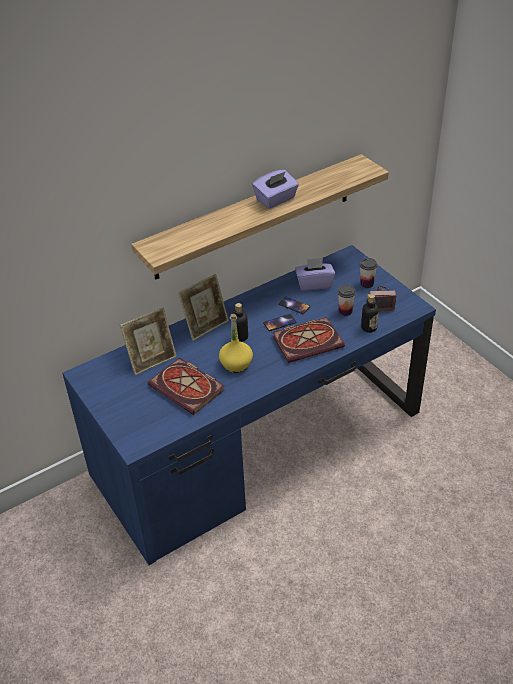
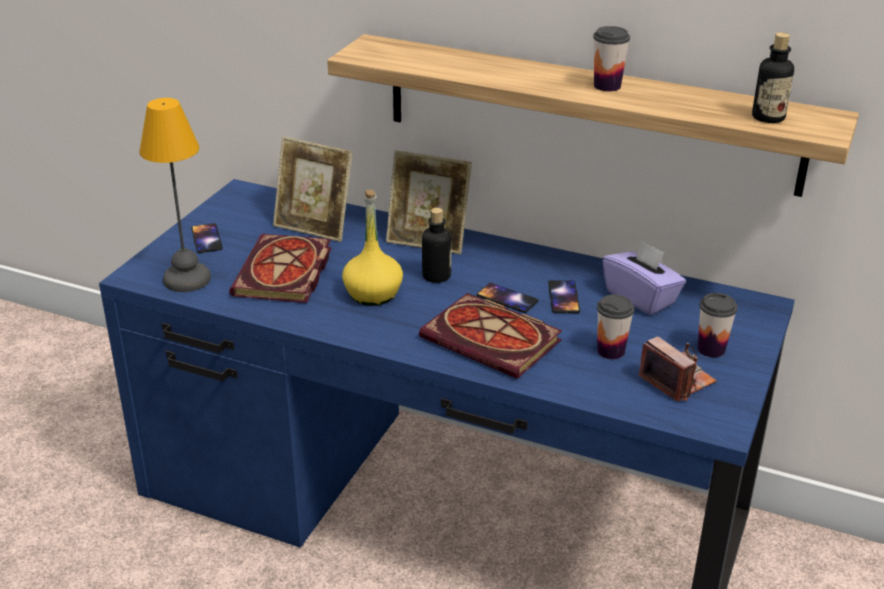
camera: 55 degrees right, 10 degrees down
purple tissue box [252,170,299,209] -> cup [593,26,630,92]
bottle [361,294,379,333] -> bottle moved to [752,32,794,123]
none -> table lamp [139,98,211,292]
none -> phone [191,223,223,253]

